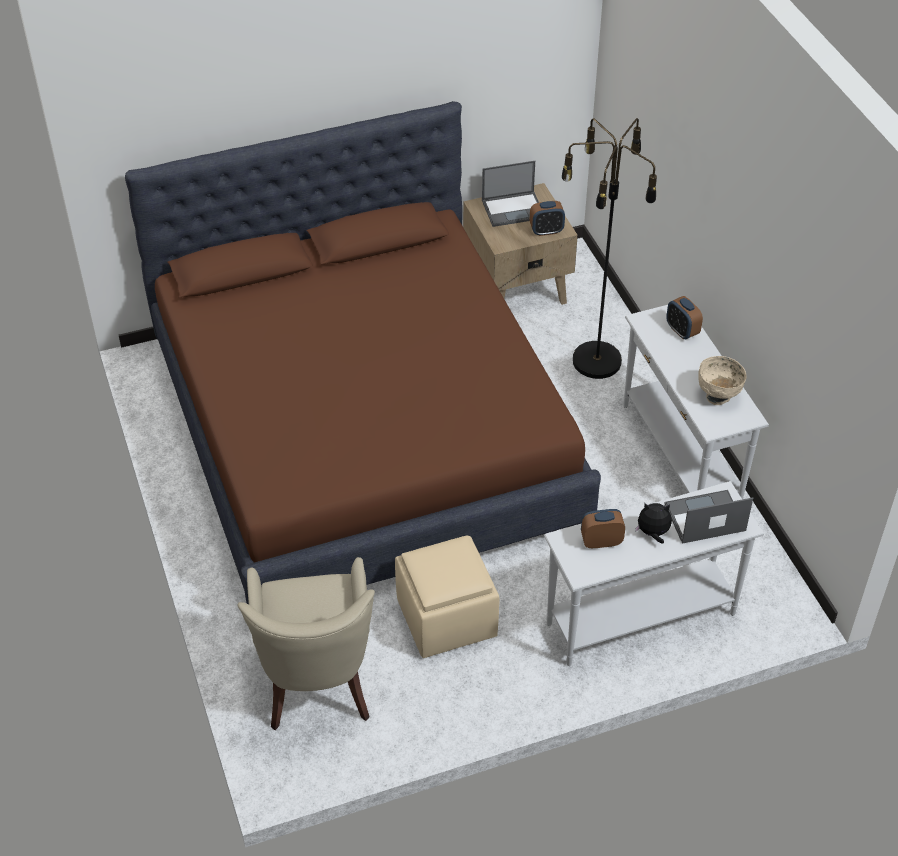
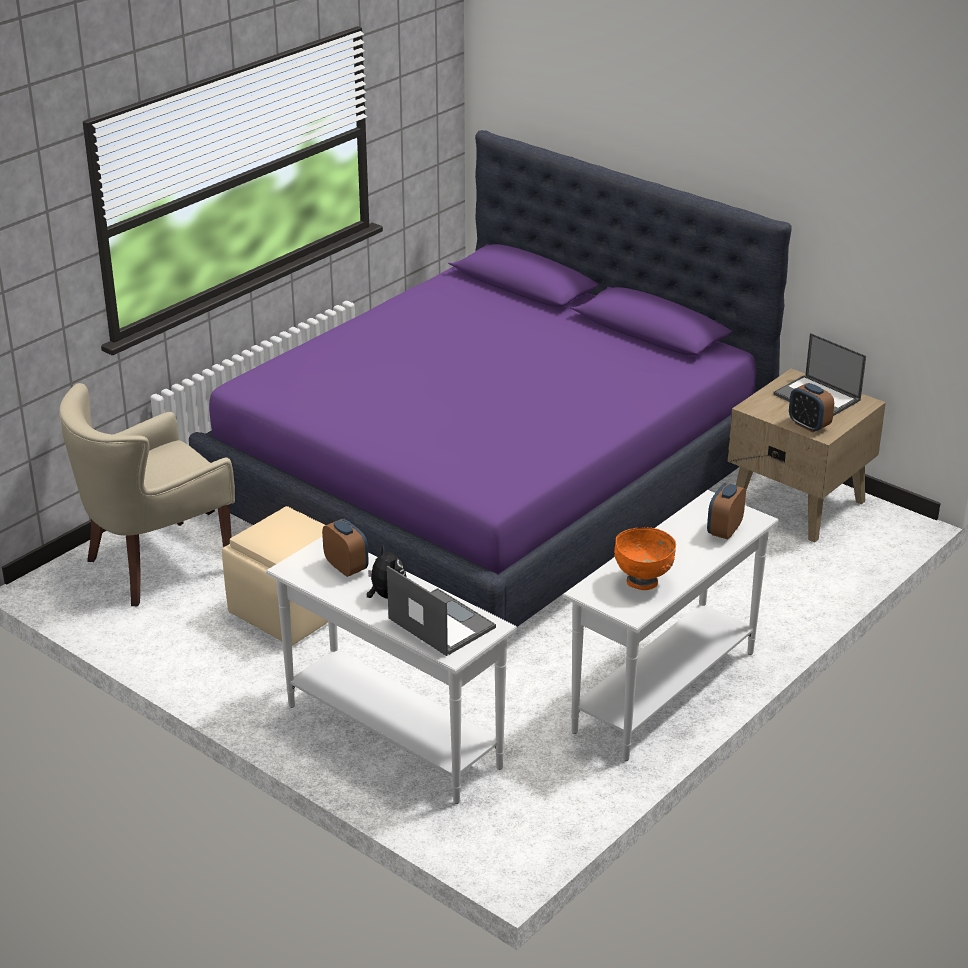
camera: 60 degrees right, 15 degrees down
brown bed [125,101,601,604] -> purple bed [189,130,792,627]
floor lamp [562,118,657,379] -> none
beige bowl [698,356,747,405] -> orange bowl [614,527,676,590]

